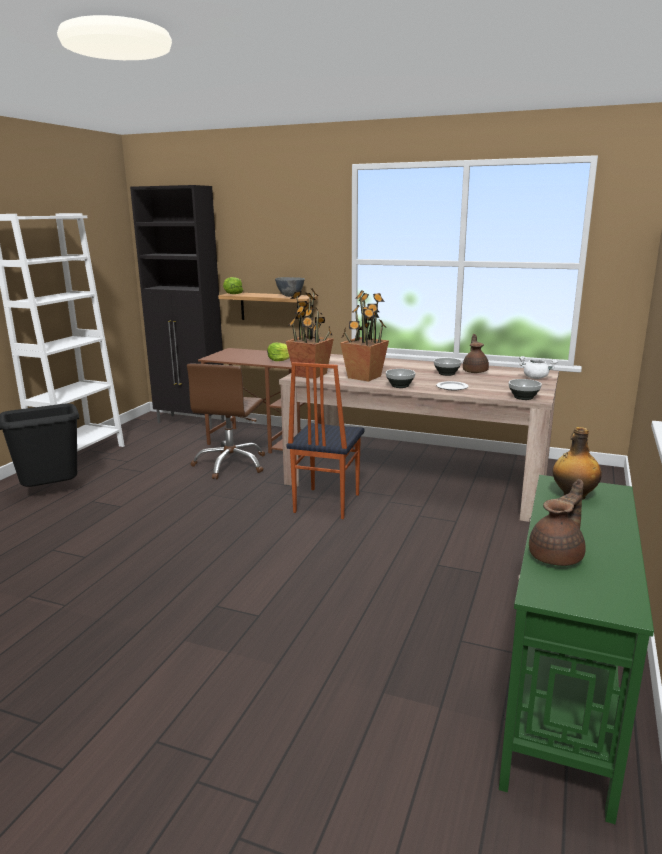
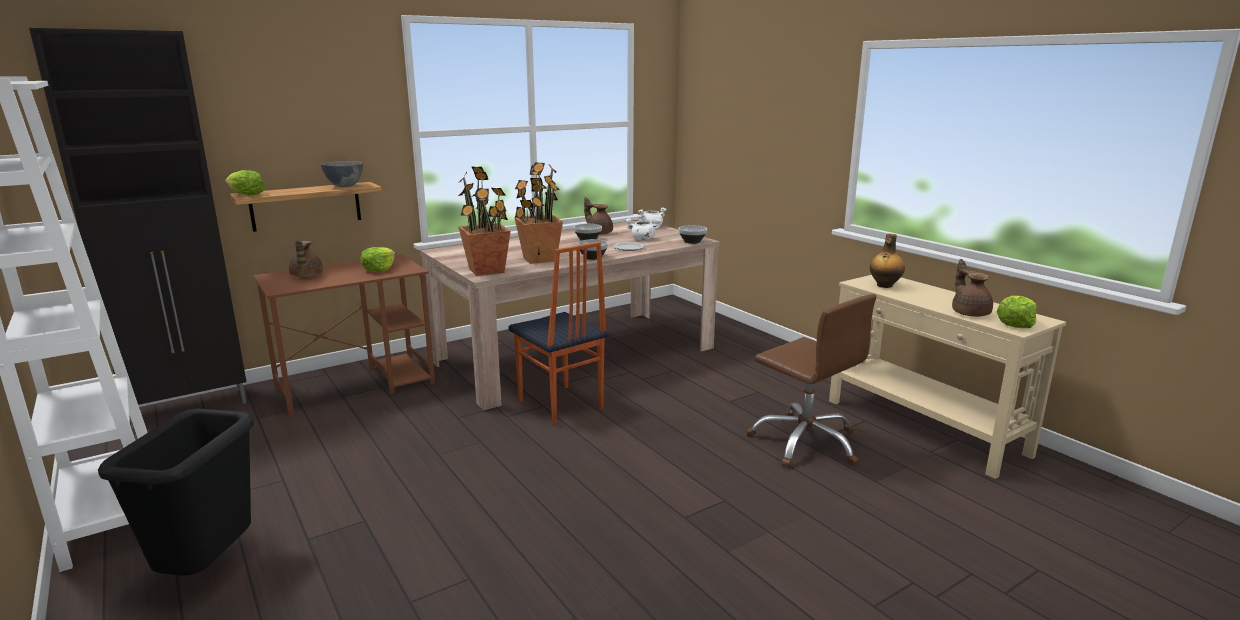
camera: 55 degrees left, 0 degrees up
brown office chair [187,364,265,479] -> brown office chair moved to [746,294,876,468]
green console table [499,475,654,824] -> beige console table [829,275,1066,479]
none -> brown teapot [289,240,323,278]
none -> white cooking pot [625,218,661,240]
none -> lettuce [997,296,1037,328]

